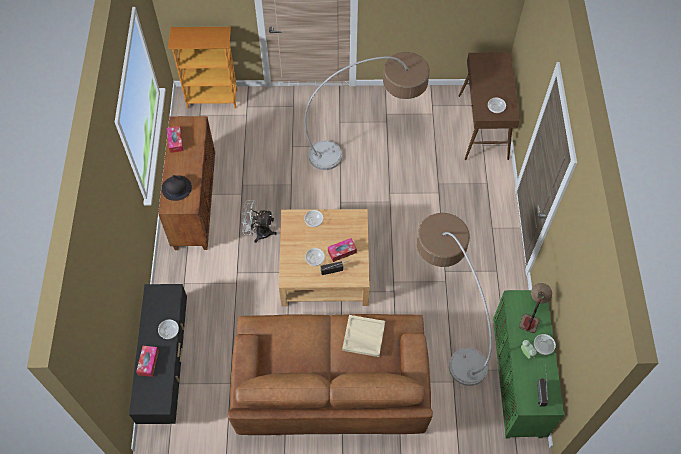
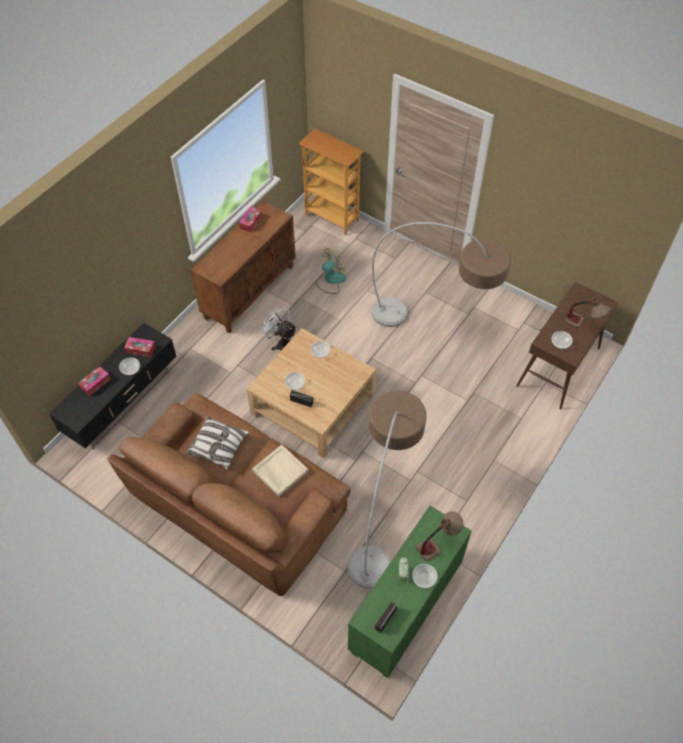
camera: 35 degrees right, 5 degrees down
black hat [162,175,192,201] -> none
tissue box [328,238,357,262] -> tissue box moved to [124,337,156,357]
none -> pillow [186,416,250,470]
none -> fan [316,248,347,294]
none -> table lamp [564,298,610,328]

